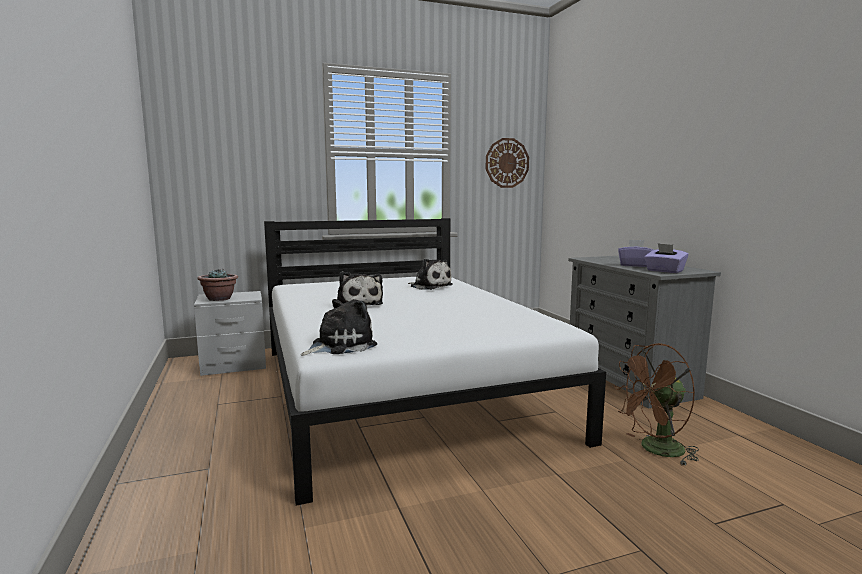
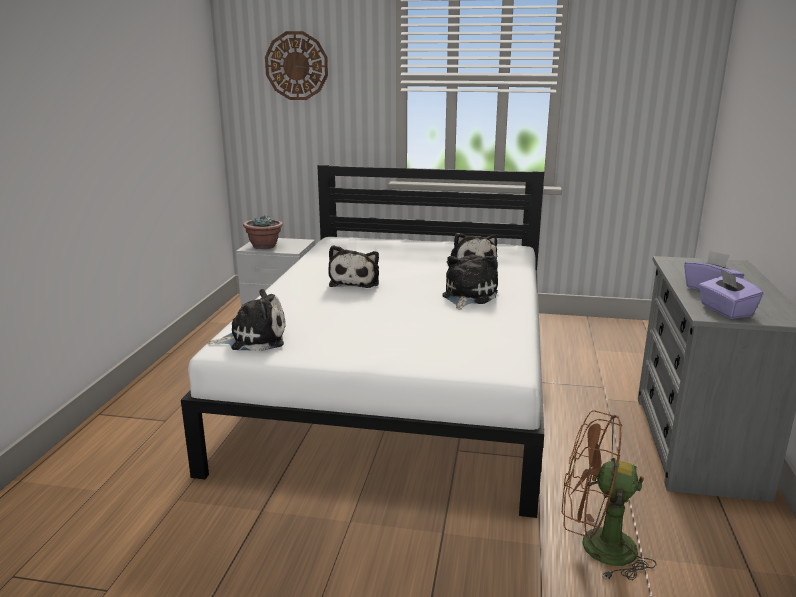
camera: 30 degrees right, 10 degrees up
wall clock [486,138,529,188] -> wall clock moved to [265,31,328,100]
none -> plush toy [442,254,498,310]

